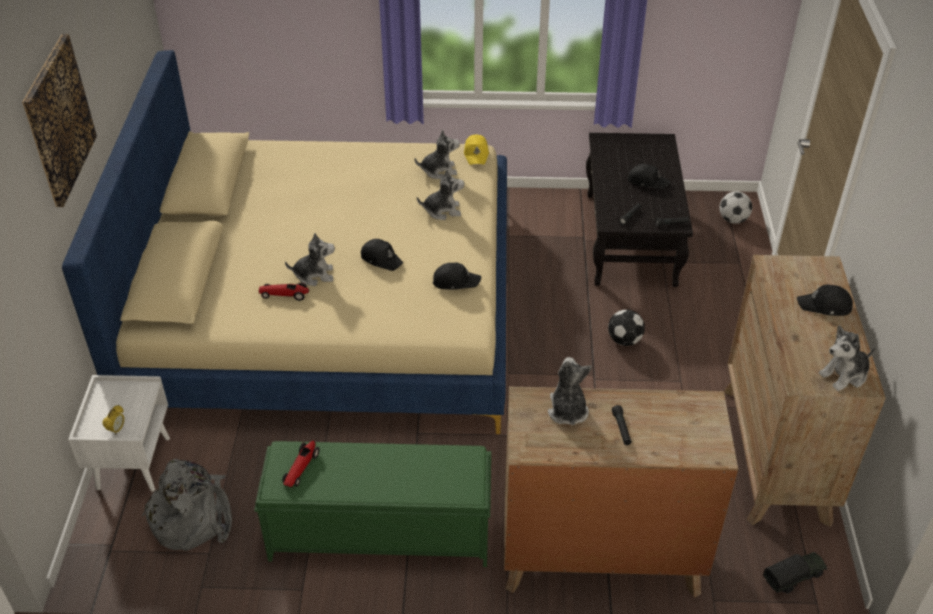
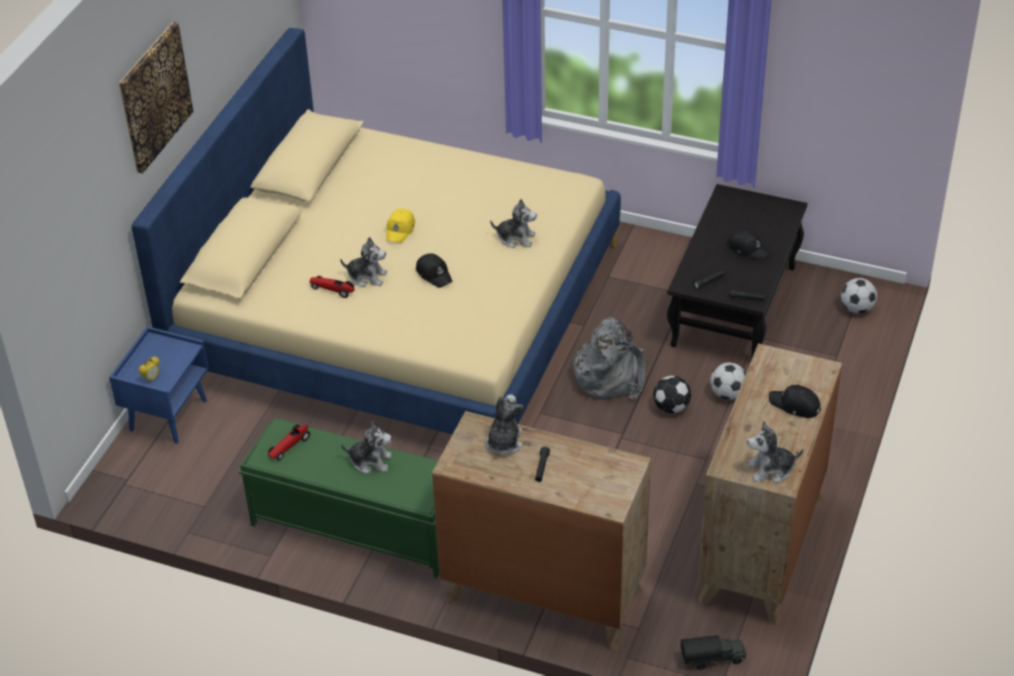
camera: 20 degrees right, 0 degrees up
white nightstand [68,375,170,492] -> blue nightstand [109,326,209,444]
grey backpack [142,459,232,551] -> grey backpack moved to [570,317,646,400]
plush toy [415,130,460,179] -> plush toy moved to [341,421,392,474]
black cap [433,263,481,290] -> none
yellow cap [464,135,489,165] -> yellow cap moved to [386,209,415,243]
none -> football [710,362,746,400]

